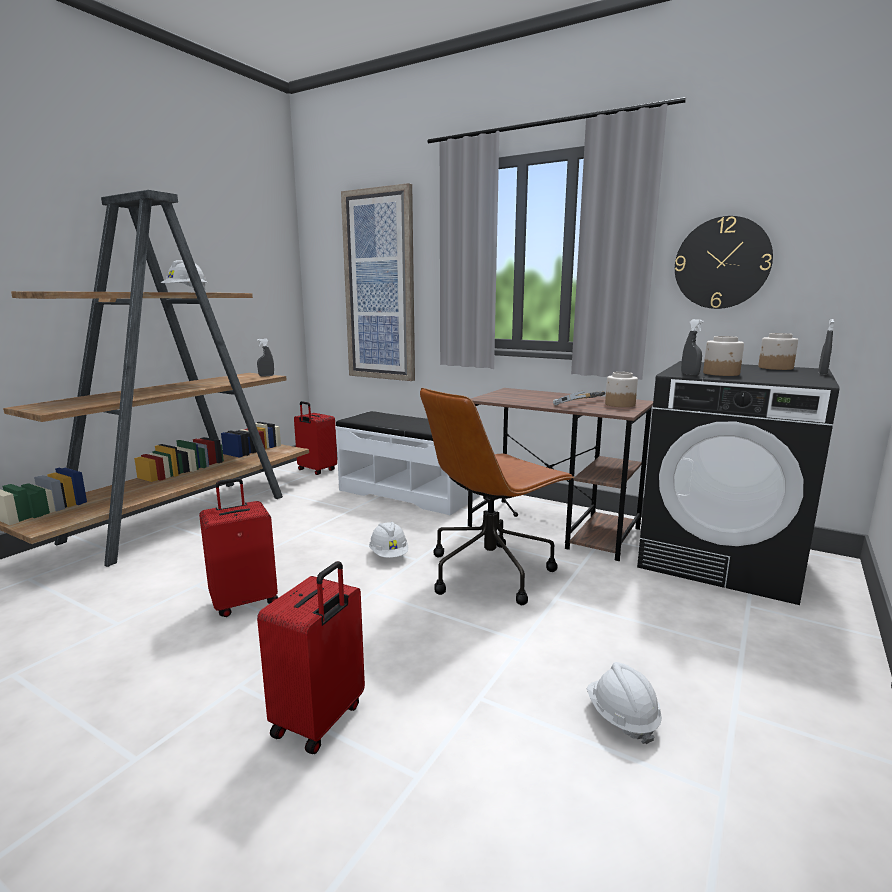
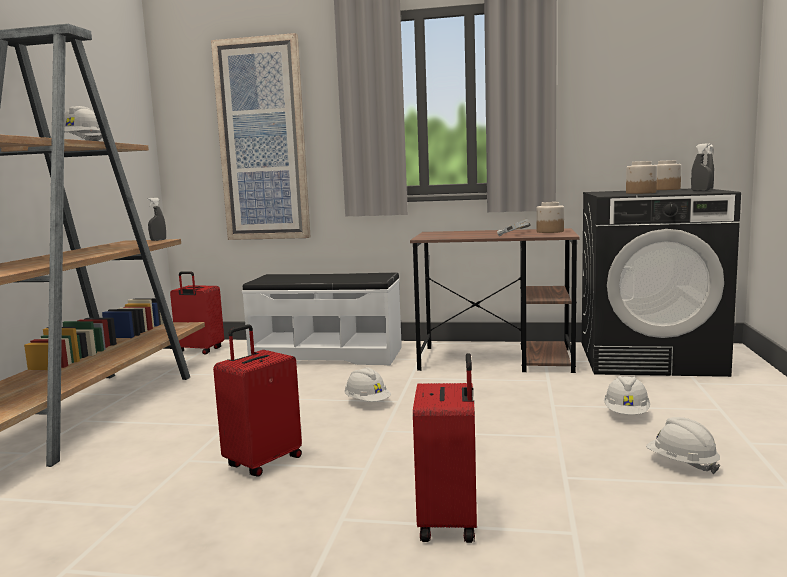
camera: 20 degrees left, 5 degrees down
brown office chair [420,388,574,605] -> none
wall clock [675,216,773,309] -> none
grey spray bottle [681,319,704,376] -> grey spray bottle moved to [691,143,712,191]
none -> white hard hat [604,376,650,415]

